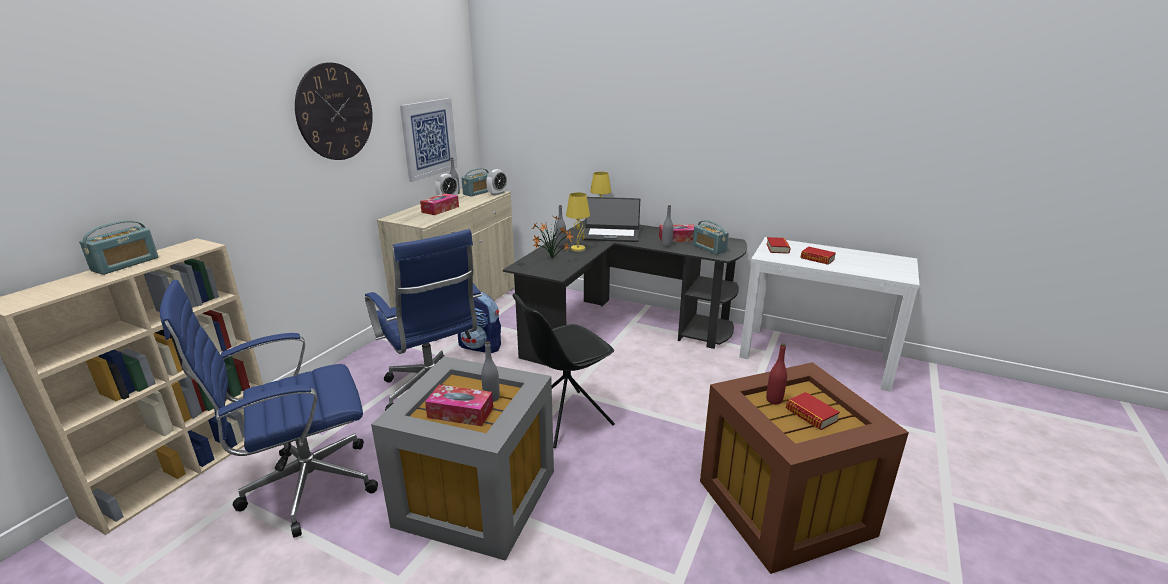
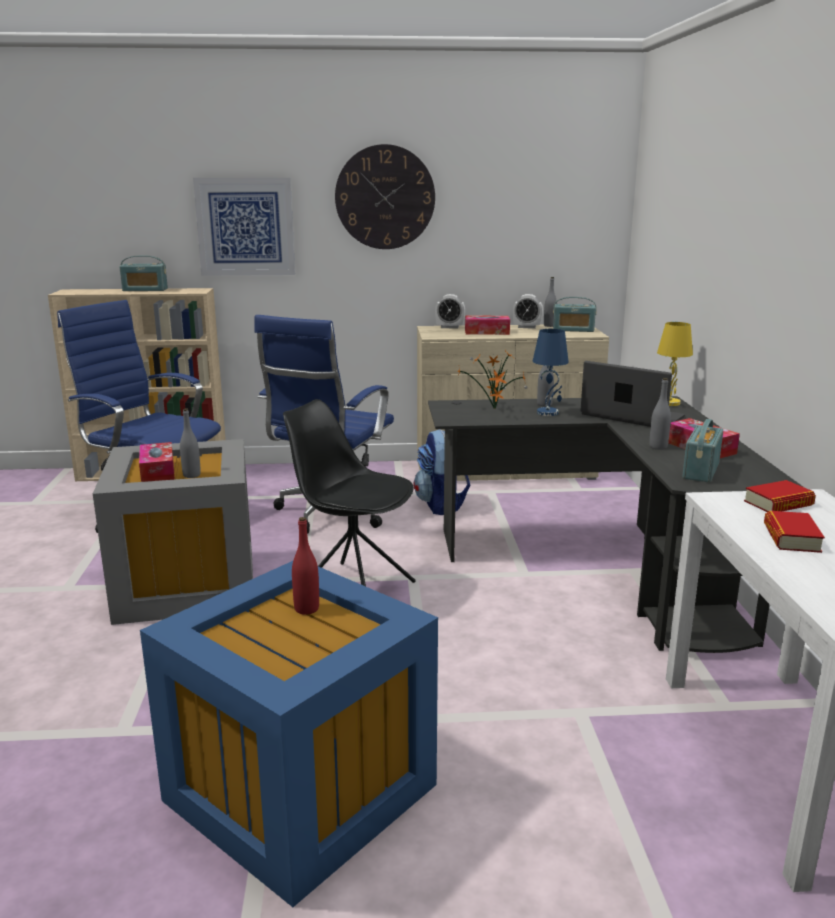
camera: 60 degrees right, 5 degrees down
picture [400,98,458,182] -> picture moved to [193,178,295,276]
alarm clock [486,169,507,196] -> alarm clock moved to [435,294,465,329]
yellow table lamp [566,192,590,252] -> blue table lamp [533,329,569,416]
laptop [582,197,640,242] -> laptop turned 150 degrees clockwise [581,361,685,427]
brown storage box [700,362,909,574] -> blue storage box [140,561,438,907]
book [786,392,840,430] -> none

